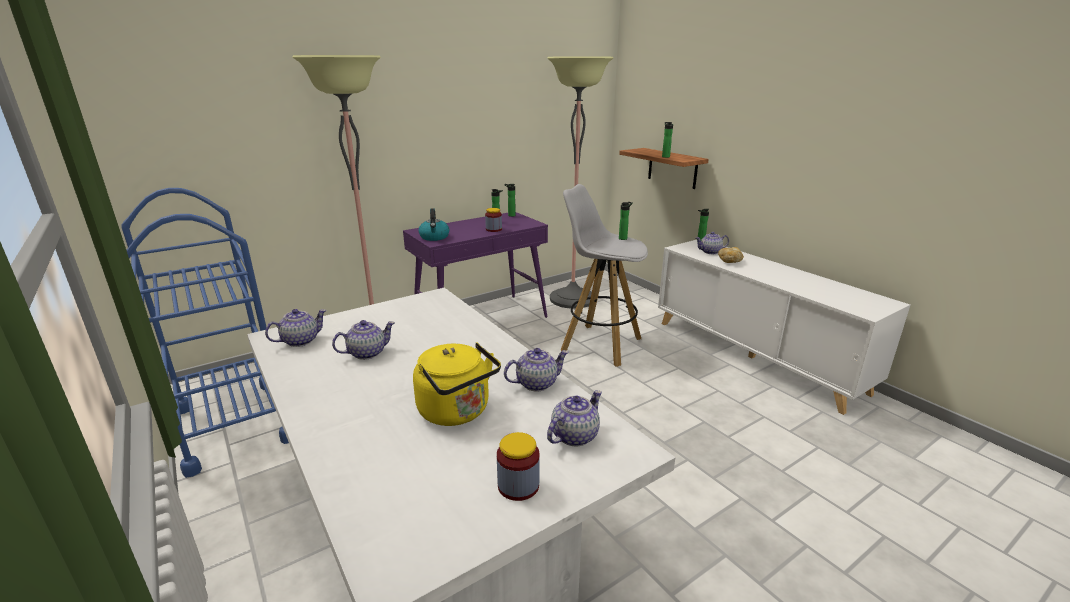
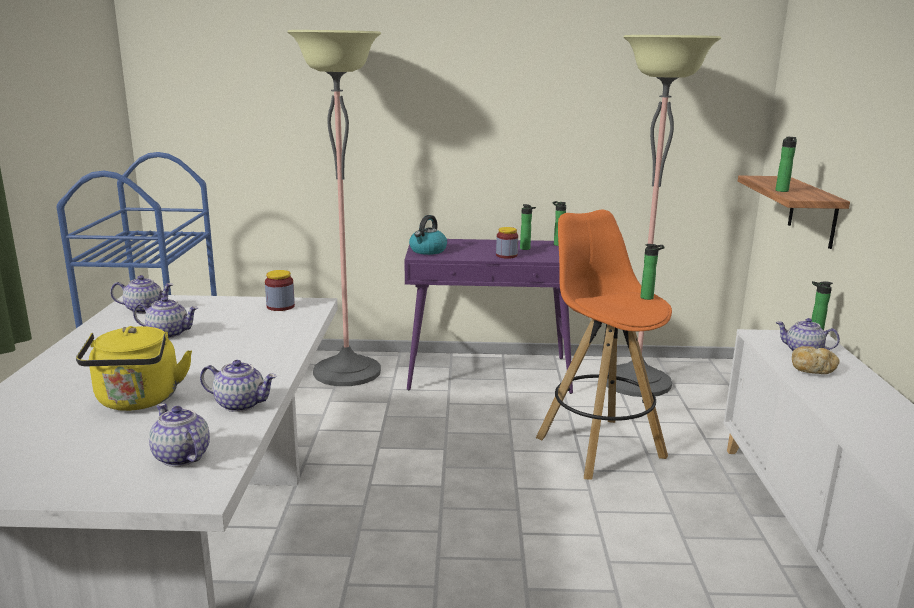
camera: 35 degrees right, 5 degrees down
jar [497,432,540,501] -> jar moved to [265,270,295,311]
teapot [547,390,602,446] -> teapot turned 120 degrees counterclockwise [149,404,210,467]
white stool [561,184,648,367] -> orange stool [536,209,672,480]

